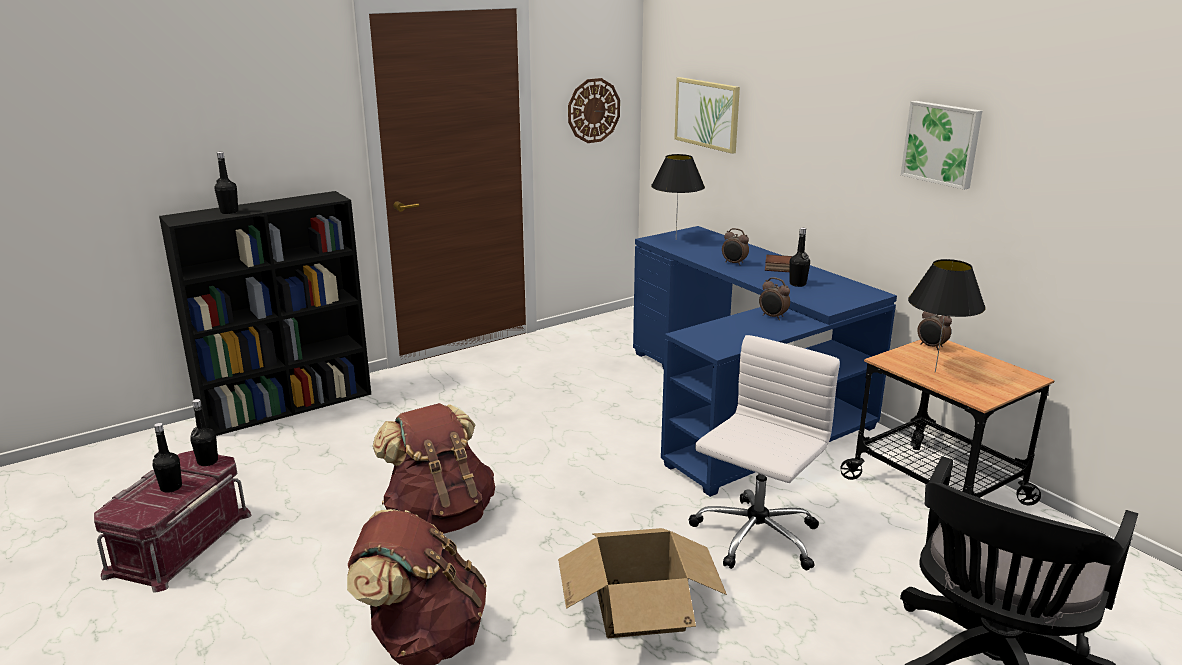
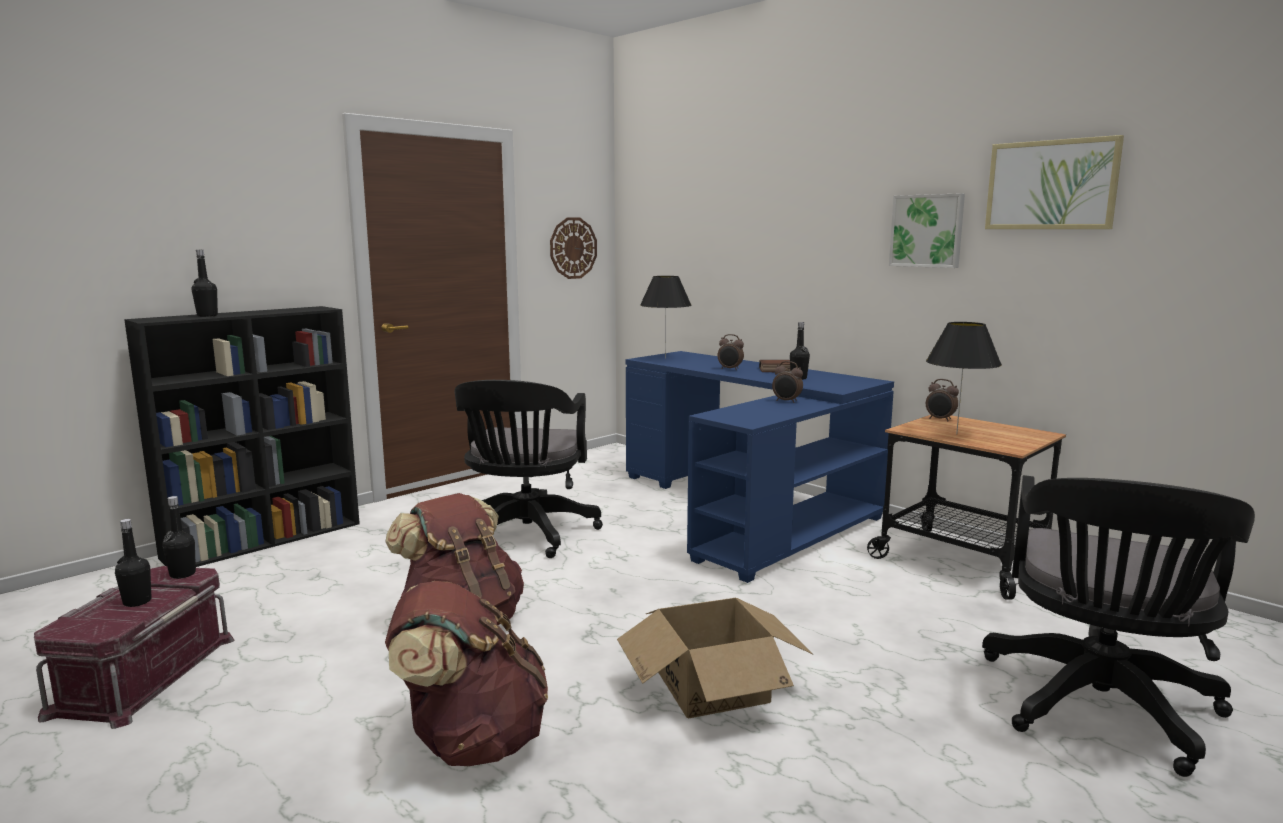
camera: 10 degrees left, 10 degrees down
picture [674,77,740,154] -> picture moved to [985,135,1124,229]
white office chair [689,335,840,570] -> none
none -> black office chair [455,380,603,558]

